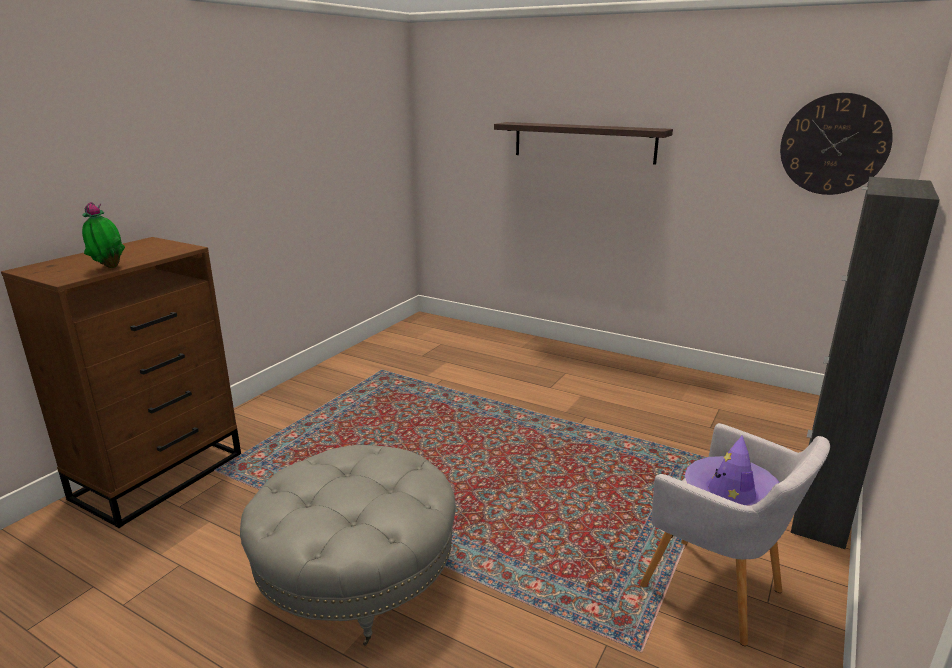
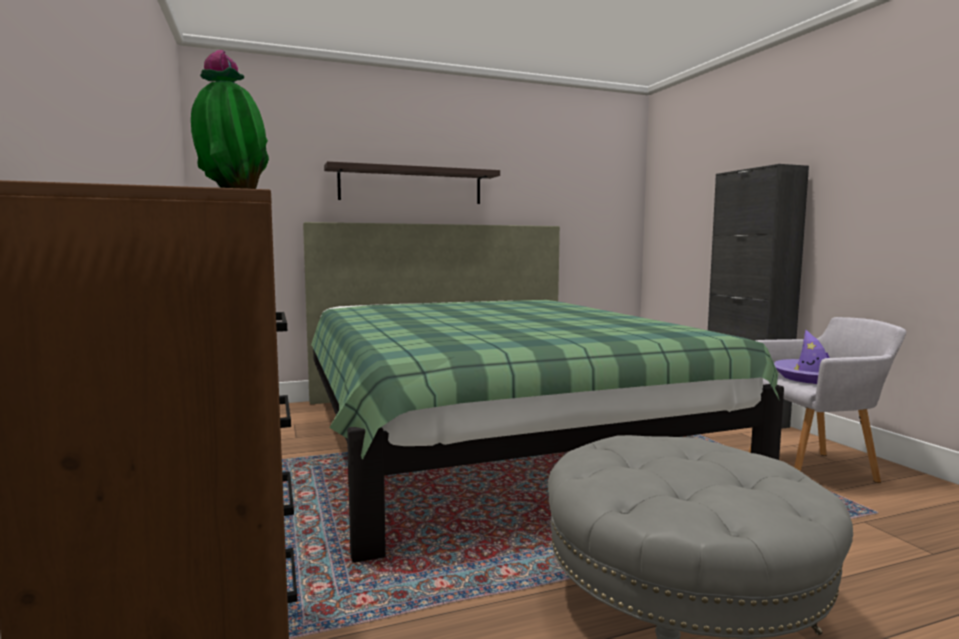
camera: 50 degrees left, 15 degrees down
wall clock [780,93,893,195] -> none
none -> green bed [303,222,784,563]

